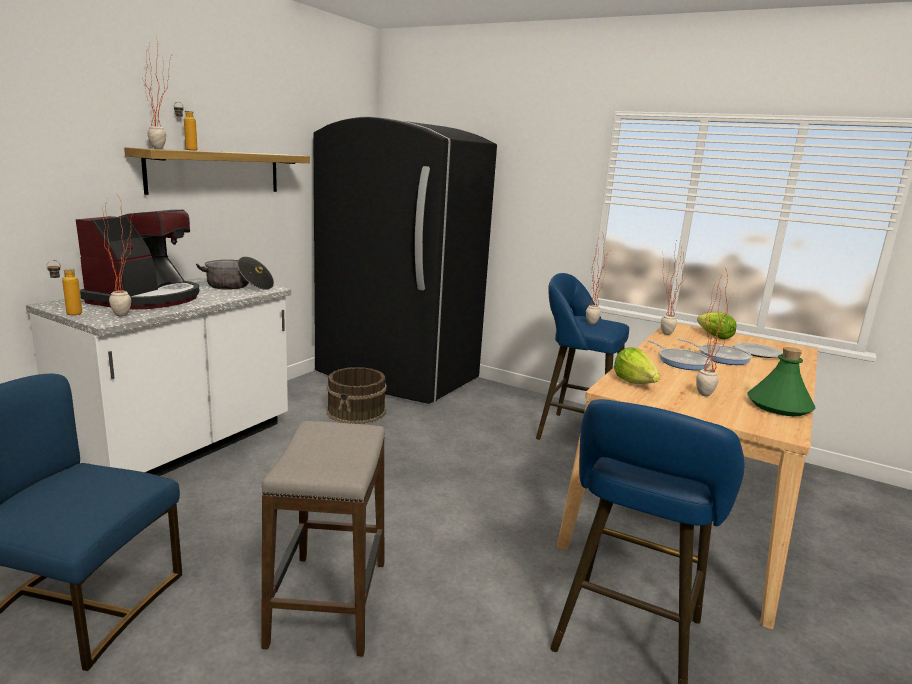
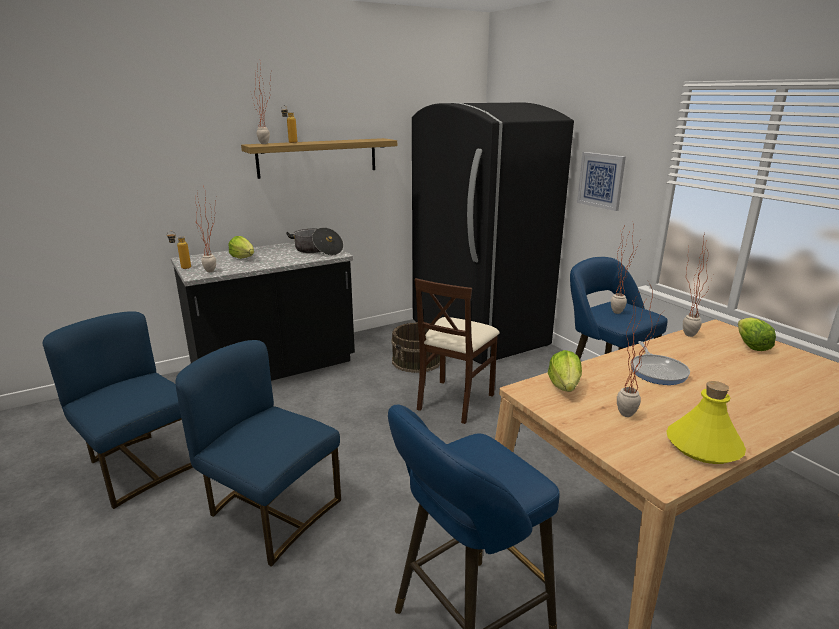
camera: 30 degrees right, 5 degrees up
white counter [26,277,291,476] -> black counter [171,242,355,381]
coffee machine [76,210,199,309] -> lettuce [228,236,254,259]
stool [261,421,385,657] -> blue chair [175,340,341,567]
frying pan [678,338,752,365] -> none
plate [734,343,783,358] -> none
green bottle [747,347,816,416] -> yellow bottle [666,381,746,464]
none -> beige chair [414,278,499,424]
none -> picture [577,152,626,211]

